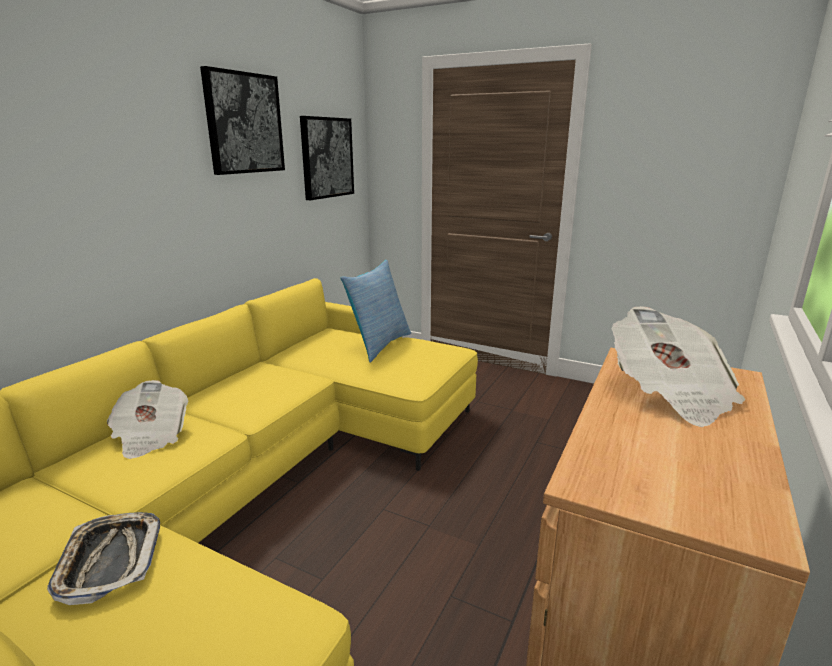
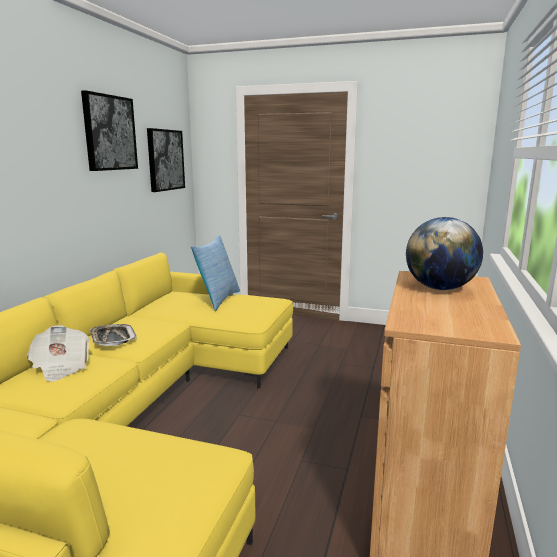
camera: 10 degrees left, 5 degrees down
tray [47,512,160,605] -> tray moved to [90,324,137,346]
newspaper [612,306,745,427] -> globe [406,217,483,290]

